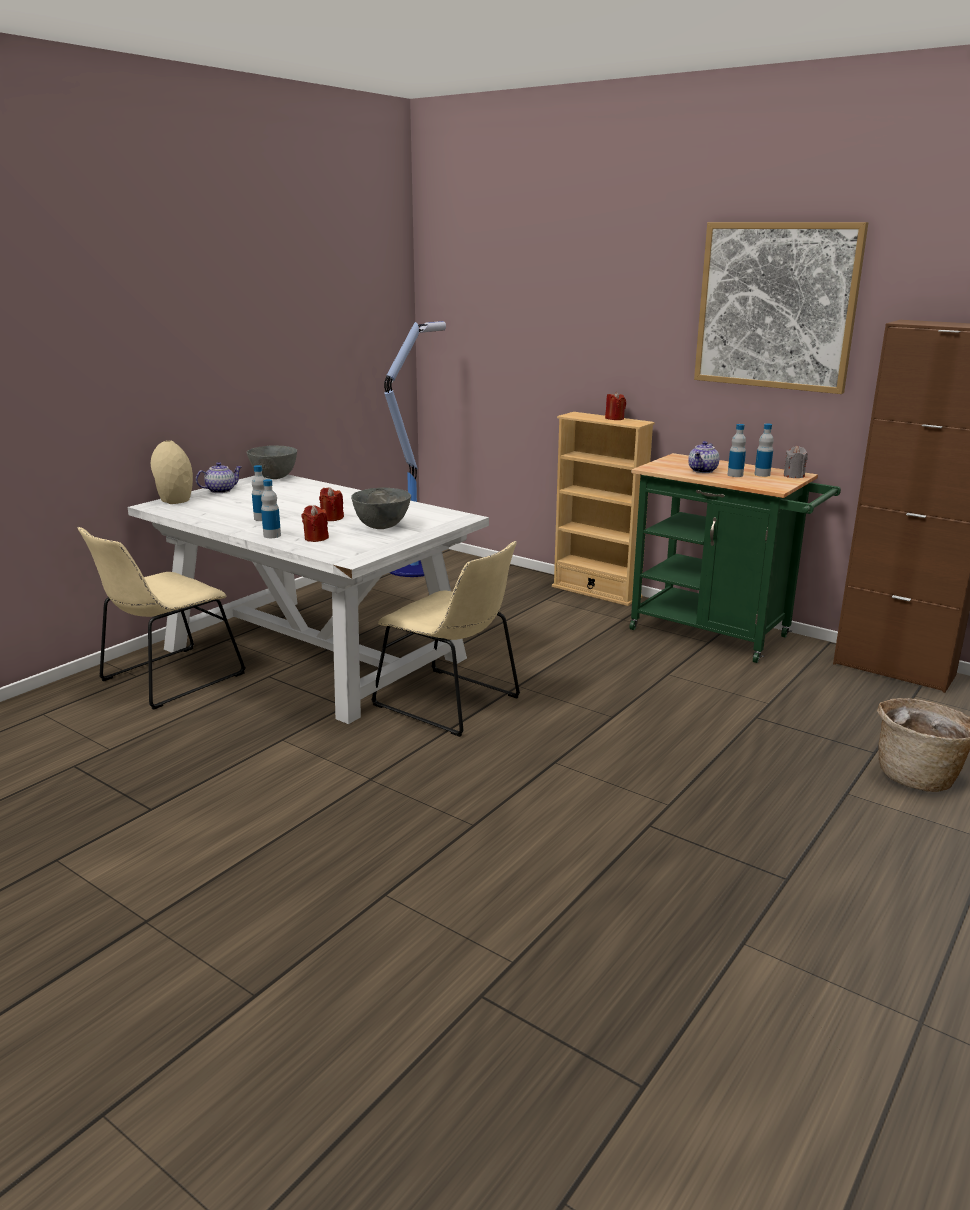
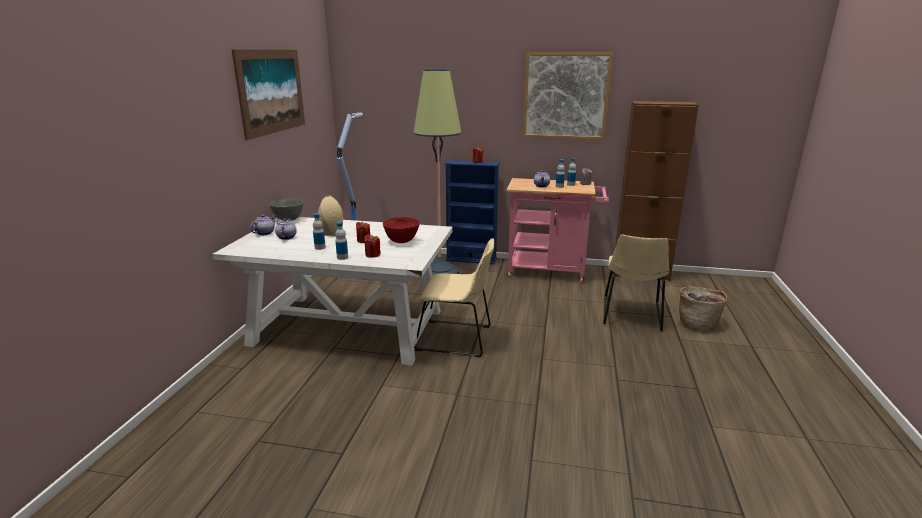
camera: 25 degrees left, 0 degrees up
beige chair [77,527,246,710] -> beige chair moved to [603,234,669,332]
beige vase [151,440,193,504] -> beige vase moved to [318,196,343,236]
grey bowl [351,488,411,529] -> red bowl [383,217,420,243]
beige bookcase [552,412,655,606] -> blue bookcase [445,160,500,265]
green cart [630,453,841,663] -> pink cart [506,178,609,283]
none -> picture [231,50,305,140]
none -> teapot [275,218,297,240]
none -> floor lamp [413,69,462,275]

